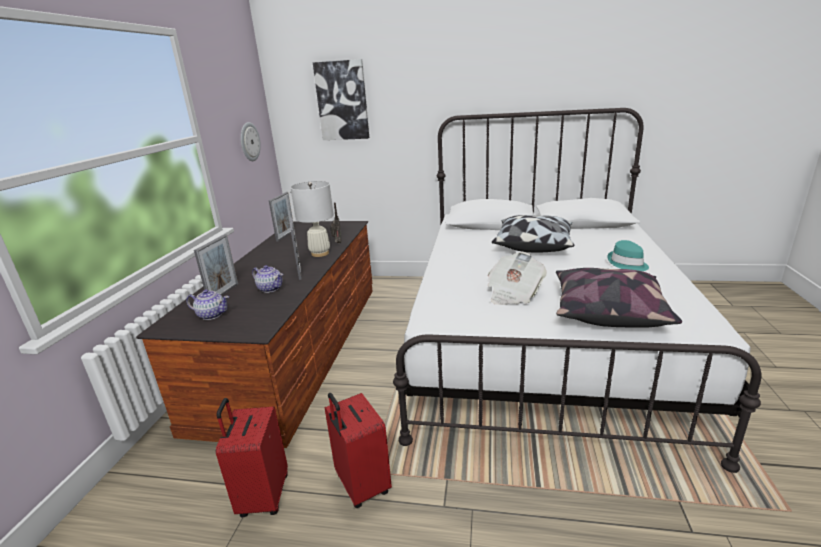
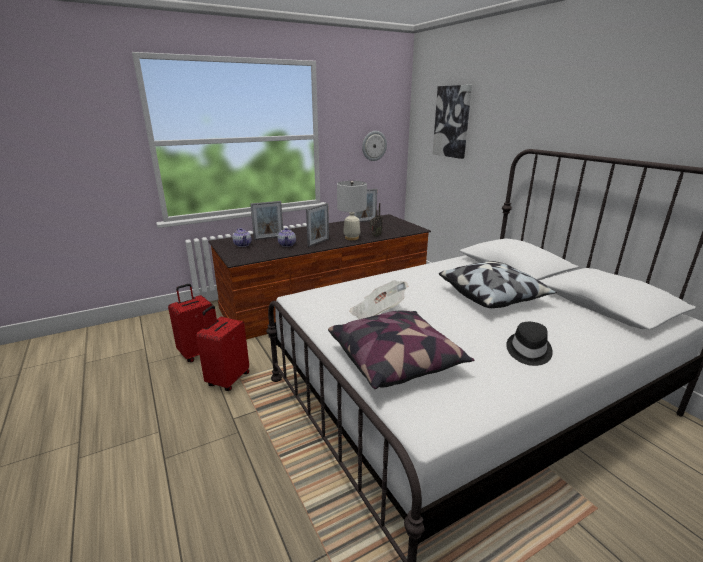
camera: 50 degrees right, 0 degrees up
turquoise hat [607,240,649,271] -> black hat [506,322,553,366]

